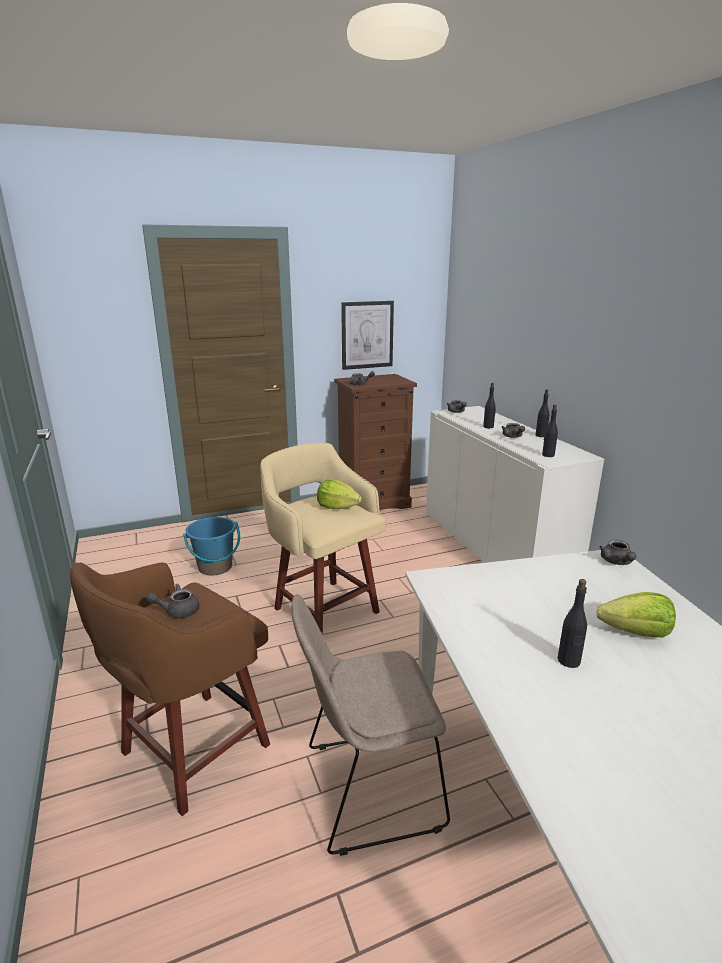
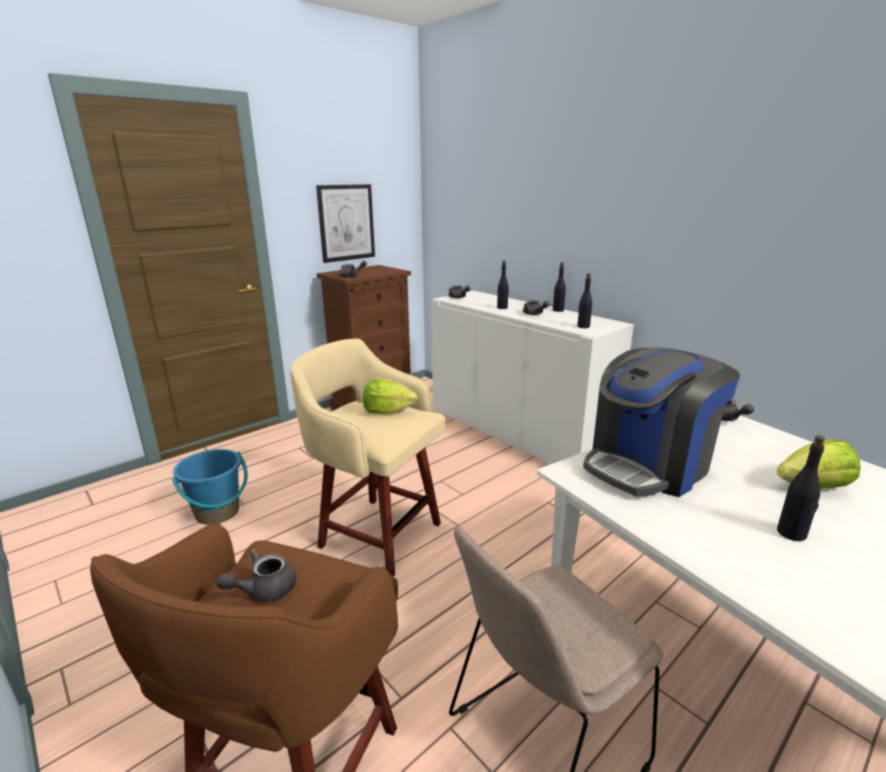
camera: 20 degrees left, 0 degrees up
none -> coffee machine [583,348,740,497]

